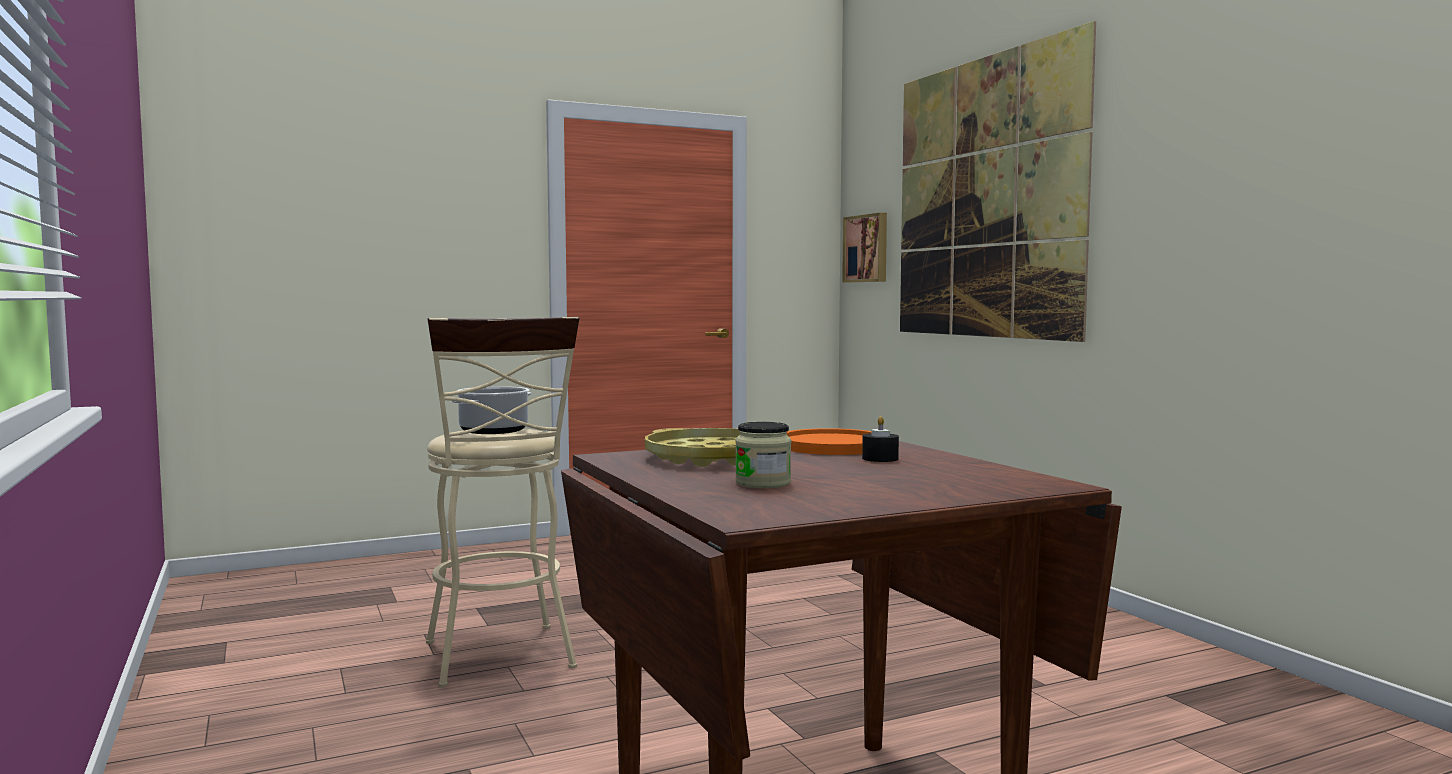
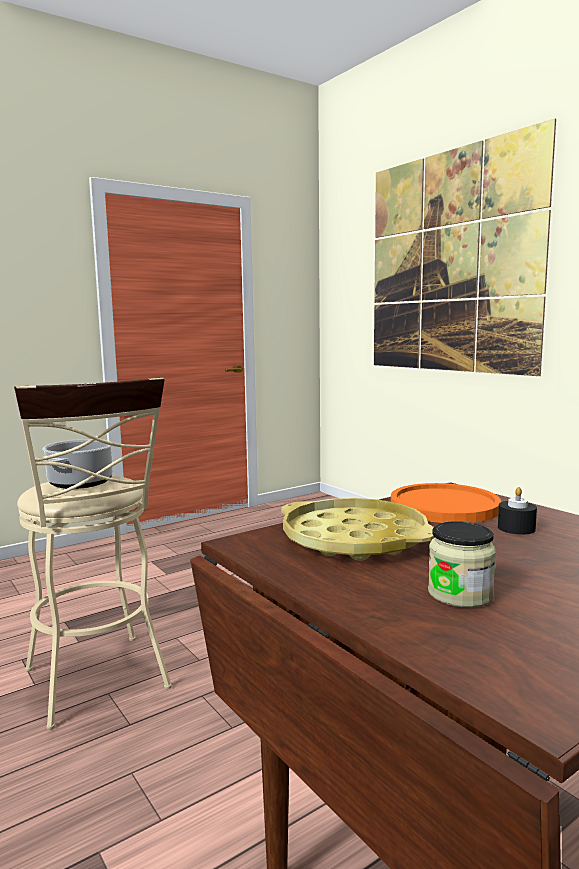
camera: 10 degrees left, 5 degrees up
picture [842,213,887,282] -> none

